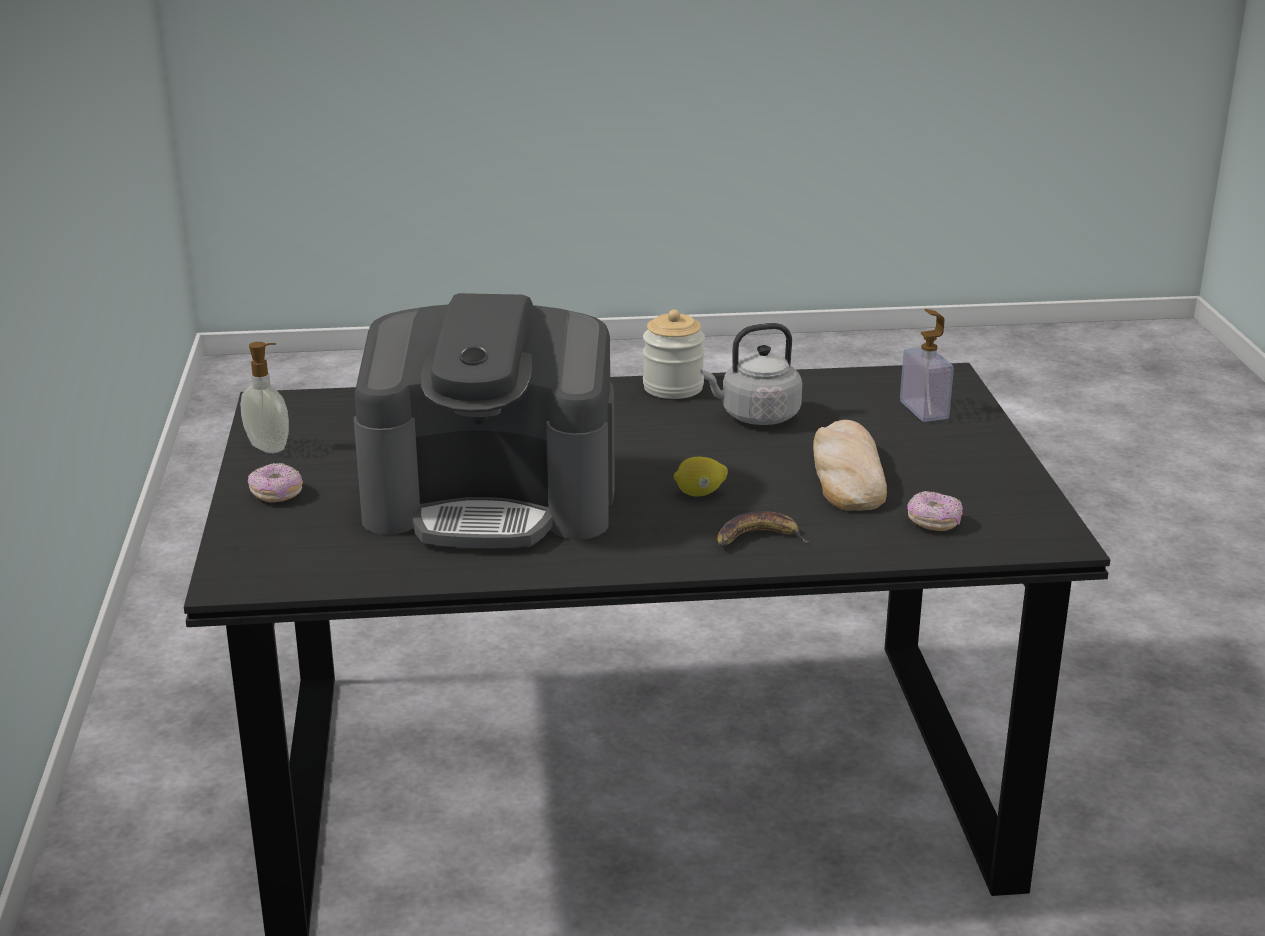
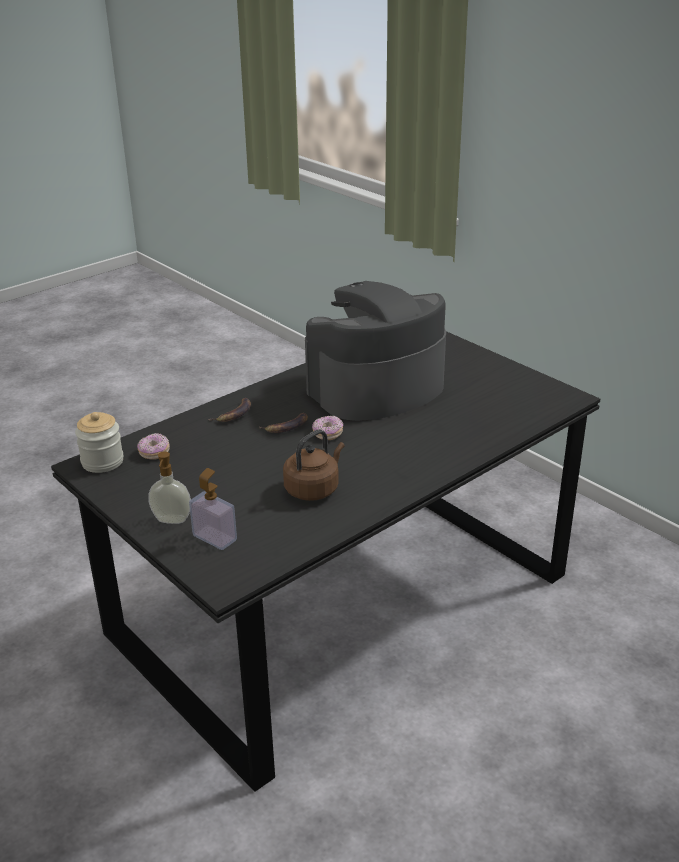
camera: 145 degrees right, 5 degrees up
soap dispenser [240,342,289,453] -> soap dispenser moved to [148,452,191,524]
donut [248,463,303,502] -> donut moved to [312,416,343,440]
jar [643,310,705,399] -> jar moved to [75,412,124,473]
lemon [673,457,728,497] -> banana [258,413,308,433]
grey kettle [700,323,802,425] -> brown kettle [283,429,344,501]
bread [813,420,887,511] -> none

